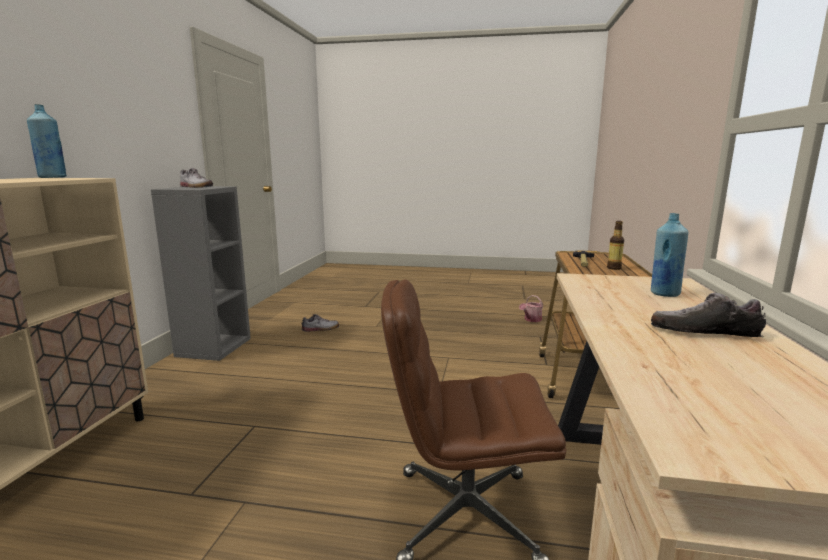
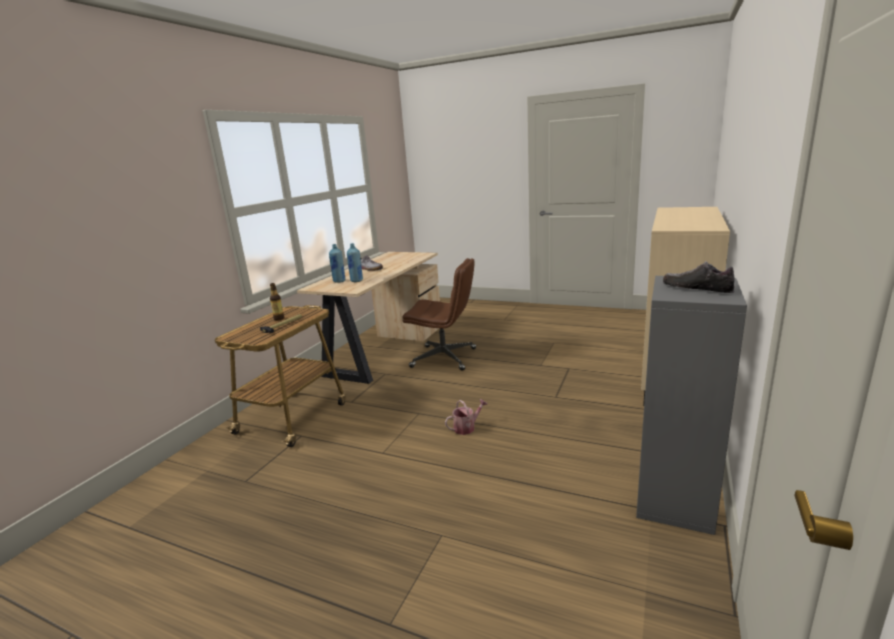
camera: 165 degrees left, 5 degrees up
blue bottle [27,104,67,178] -> blue bottle moved to [347,243,363,282]
shoe [301,314,339,332] -> none
watering can [519,295,543,322] -> watering can moved to [445,399,488,435]

